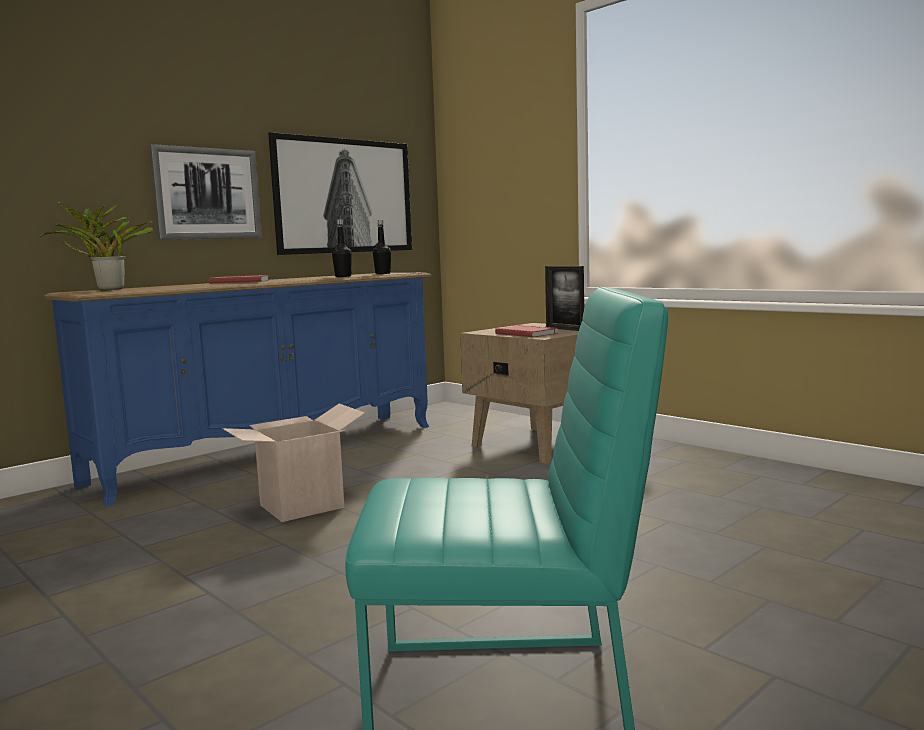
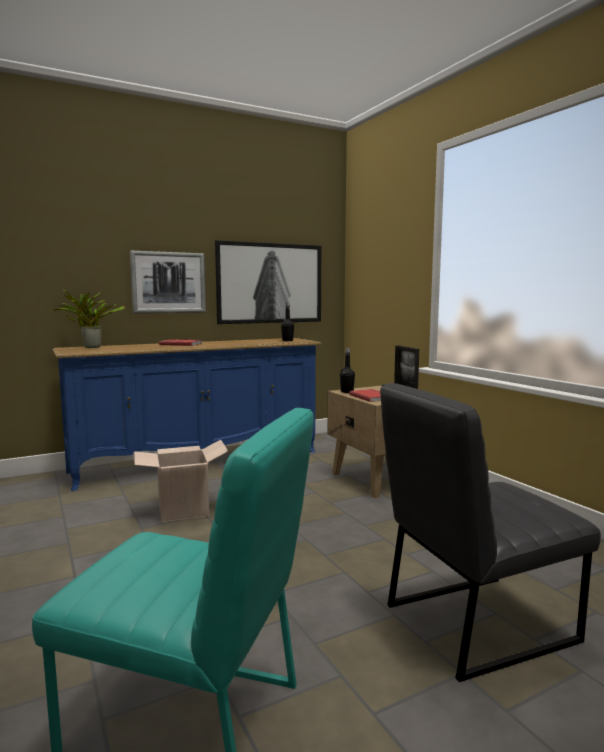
camera: 15 degrees right, 0 degrees up
black bottle [332,219,352,277] -> black bottle moved to [340,348,355,393]
none -> grey chair [380,383,601,682]

